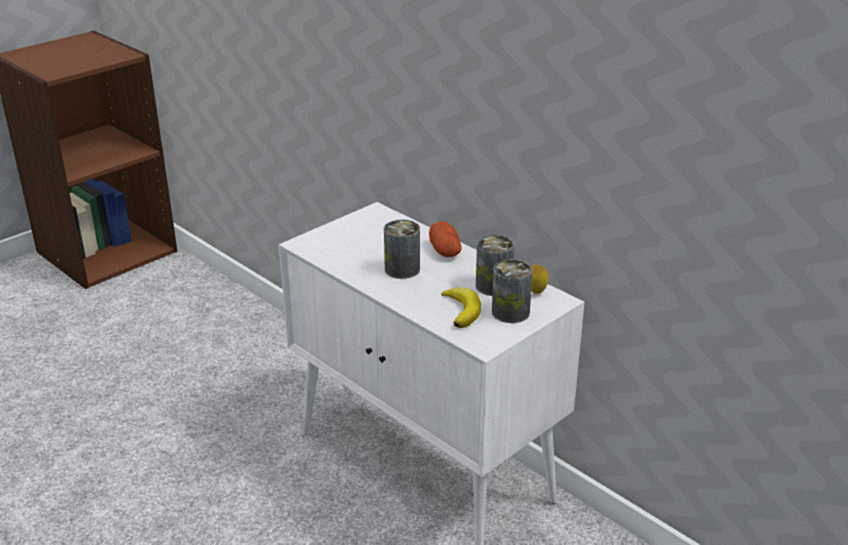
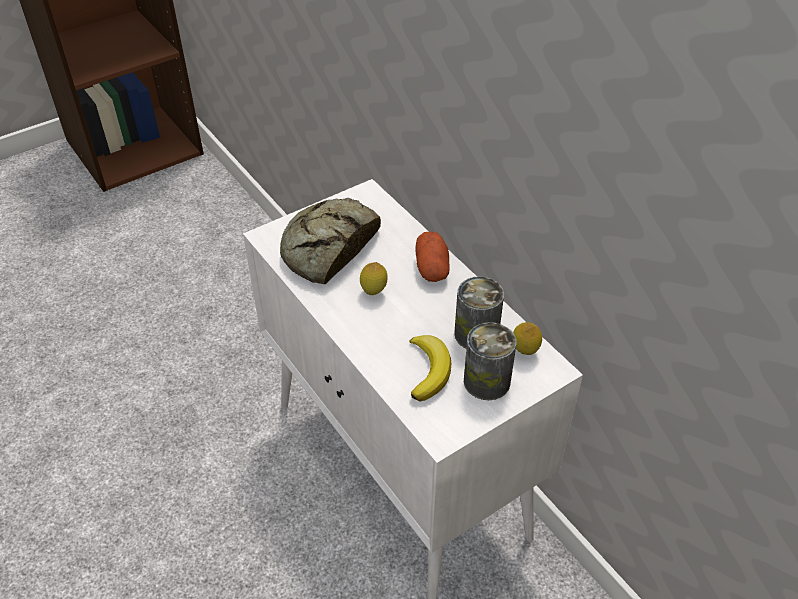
camera: 10 degrees right, 15 degrees up
can [384,220,420,279] -> lemon [360,262,388,295]
none -> bread [280,198,381,284]

